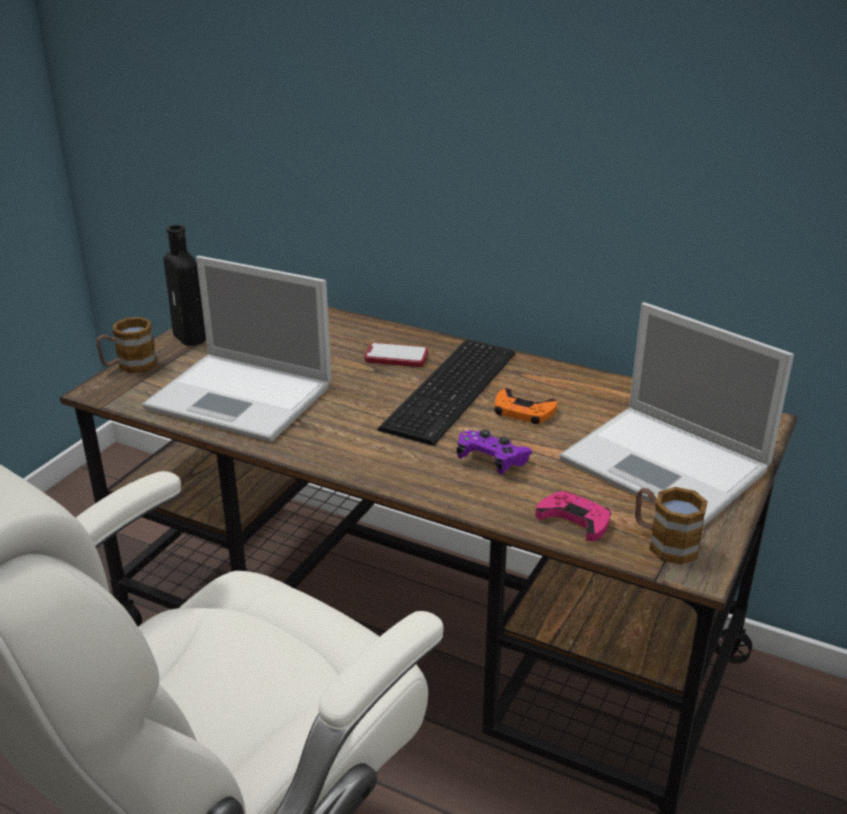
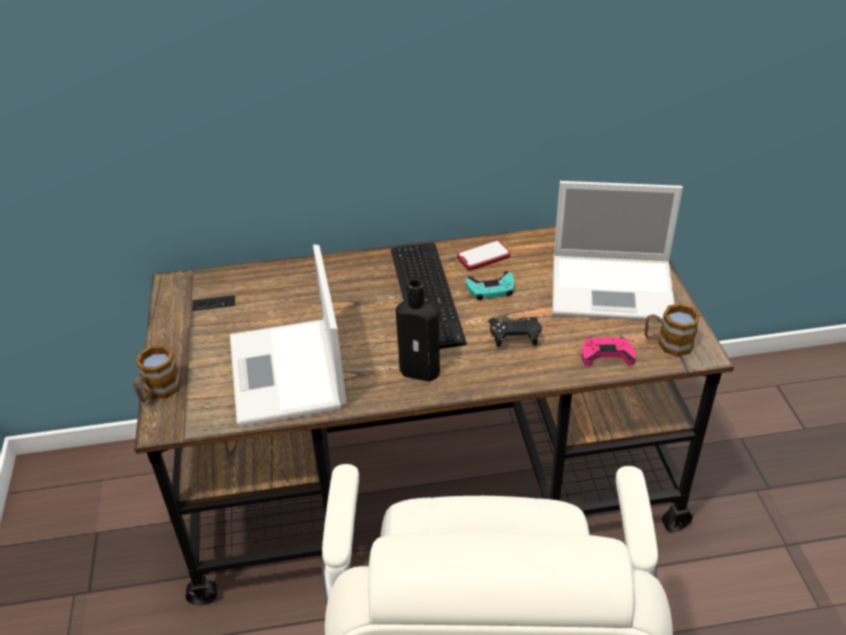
camera: 35 degrees left, 10 degrees up
laptop [142,256,331,442] -> laptop turned 90 degrees clockwise [230,245,347,427]
black bottle [164,225,206,346] -> black bottle moved to [396,278,440,381]
phone [365,343,428,367] -> phone moved to [457,240,510,270]
purple game controller [456,430,533,474] -> black game controller [489,317,542,347]
orange game controller [494,388,557,424] -> turquoise game controller [466,271,514,300]

